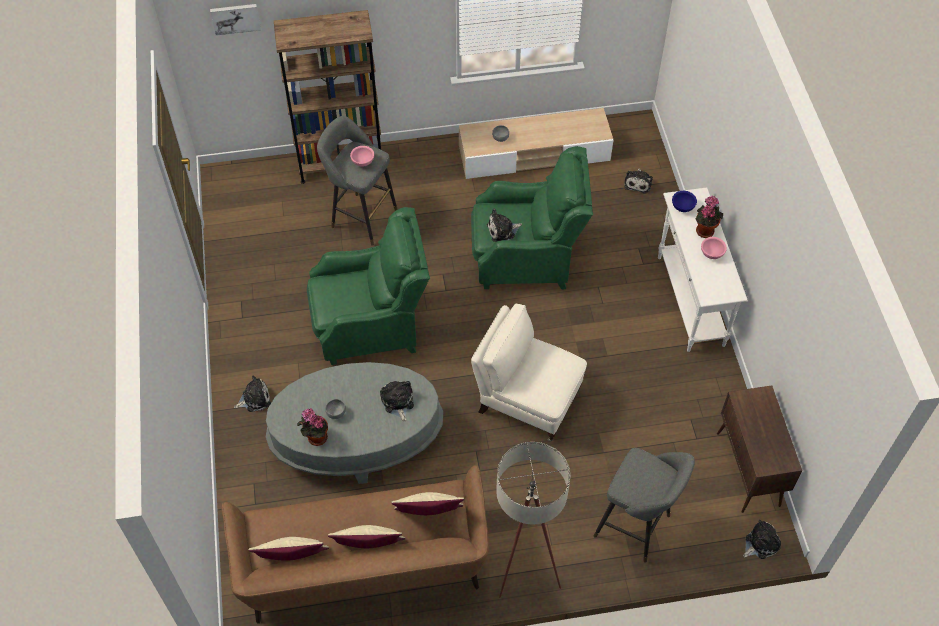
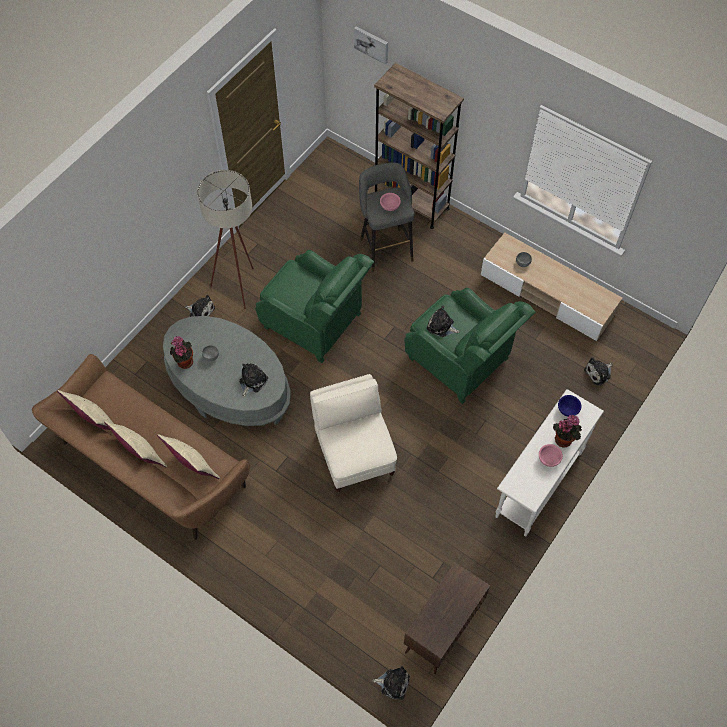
camera: 45 degrees right, 5 degrees up
beige floor lamp [496,442,570,598] -> beige floor lamp moved to [197,170,254,309]
grey stool [594,448,695,562] -> none

